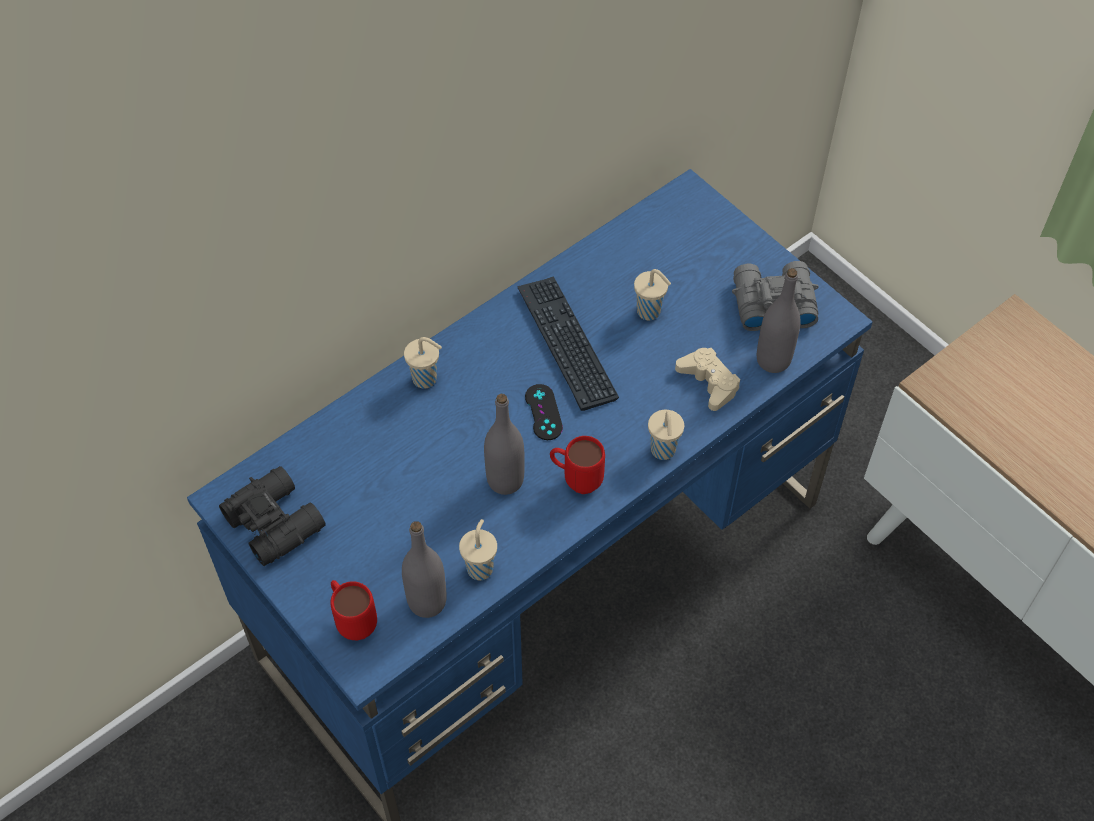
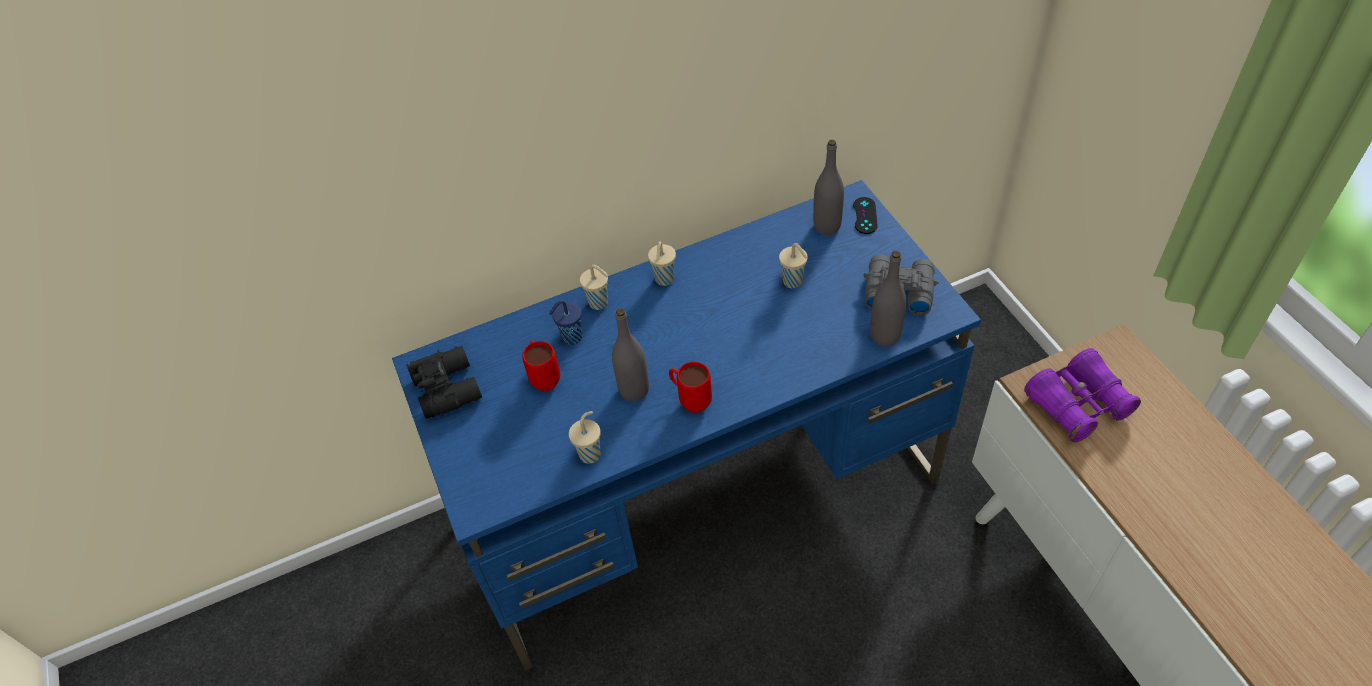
camera: 20 degrees right, 5 degrees down
red mug [331,580,377,641] -> red mug moved to [522,340,560,391]
grey bottle [402,521,447,618] -> grey bottle moved to [813,140,844,235]
keyboard [517,276,619,411] -> none
black game controller [525,384,563,440] -> black game controller moved to [853,197,878,234]
beige cup [648,410,684,460] -> beige cup moved to [648,241,676,286]
beige game controller [675,348,740,411] -> none
none -> blue cup [549,300,582,345]
none -> purple binoculars [1024,348,1141,442]

